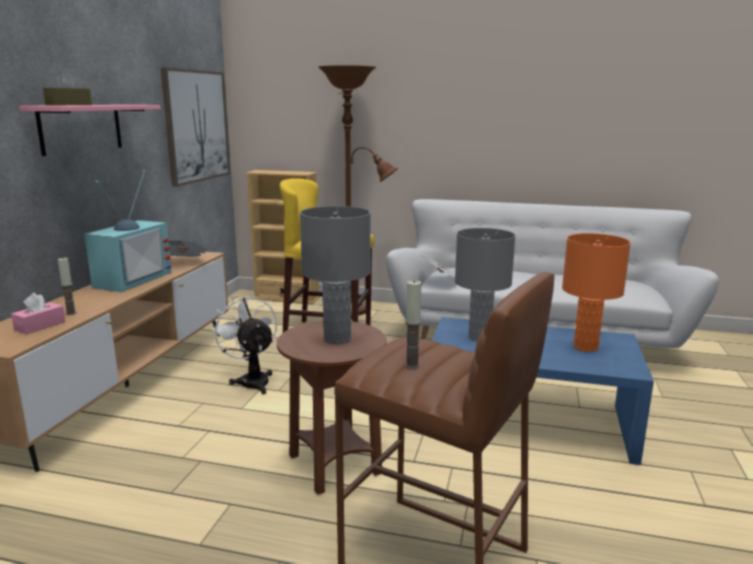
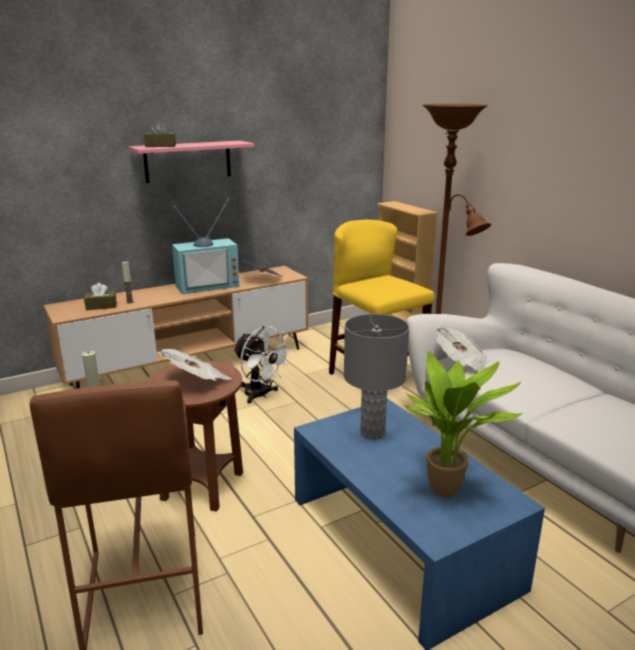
camera: 45 degrees right, 5 degrees up
pink tissue box [11,293,65,335] -> brown tissue box [84,283,117,310]
picture [161,67,230,187] -> none
white fan [211,295,277,394] -> white fan turned 120 degrees clockwise [233,326,292,404]
grey table lamp [300,206,371,344] -> newspaper [157,349,232,381]
orange table lamp [562,233,631,352] -> potted plant [403,351,523,497]

